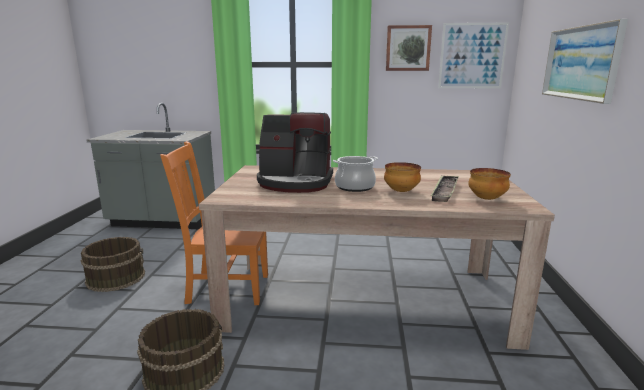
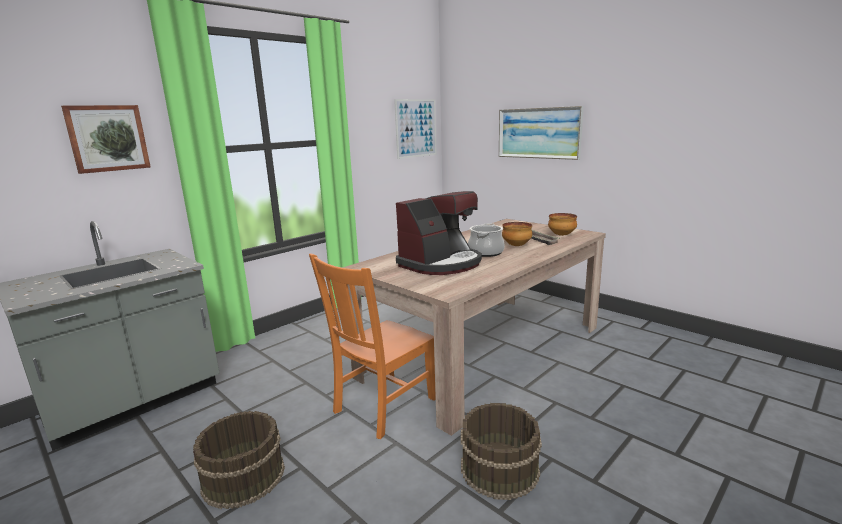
camera: 50 degrees left, 0 degrees up
picture [386,25,432,71] -> picture moved to [61,105,151,174]

